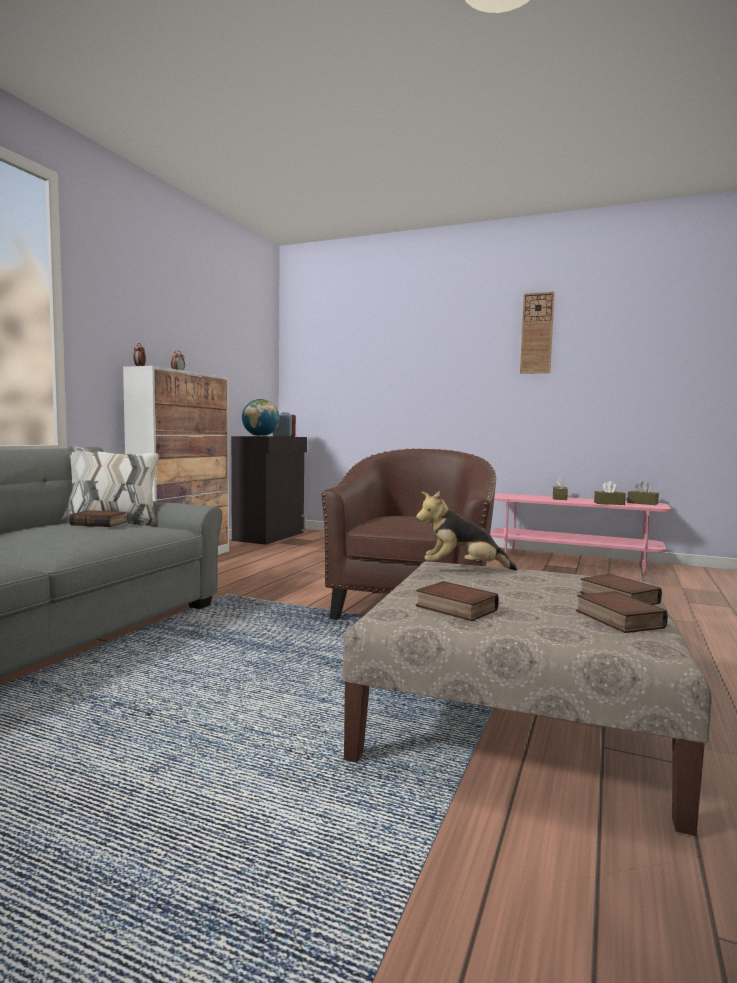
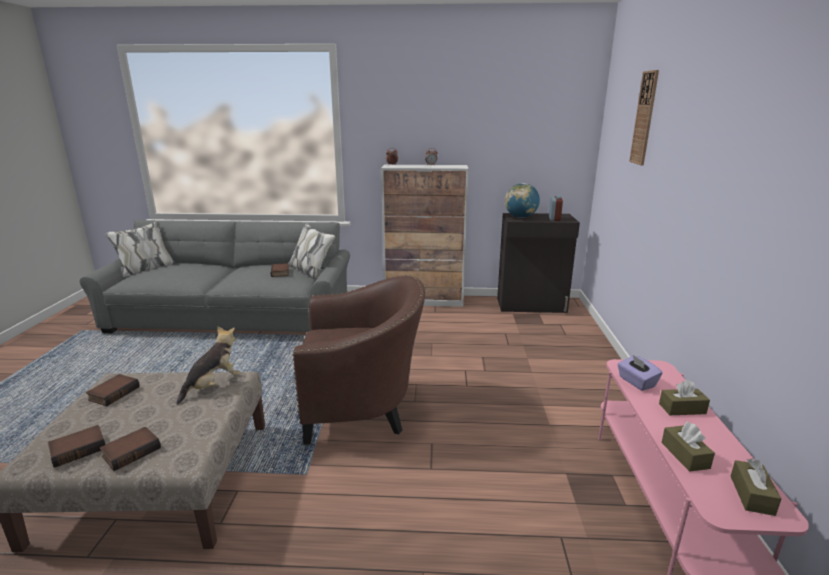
camera: 70 degrees right, 15 degrees up
plush toy [416,491,517,571] -> plush toy turned 60 degrees clockwise [176,326,241,405]
wall clock [520,291,555,374] -> wall clock moved to [629,70,659,165]
none -> purple tissue box [617,355,662,391]

